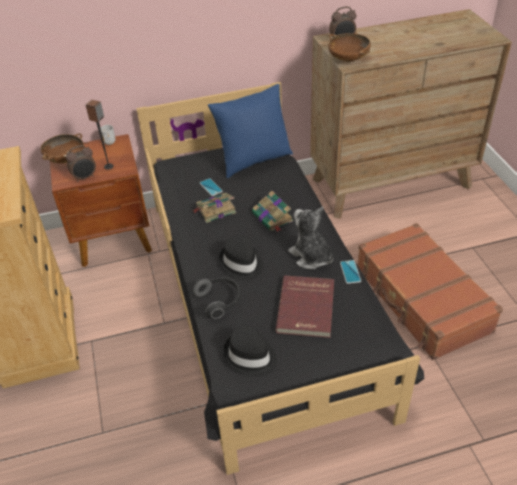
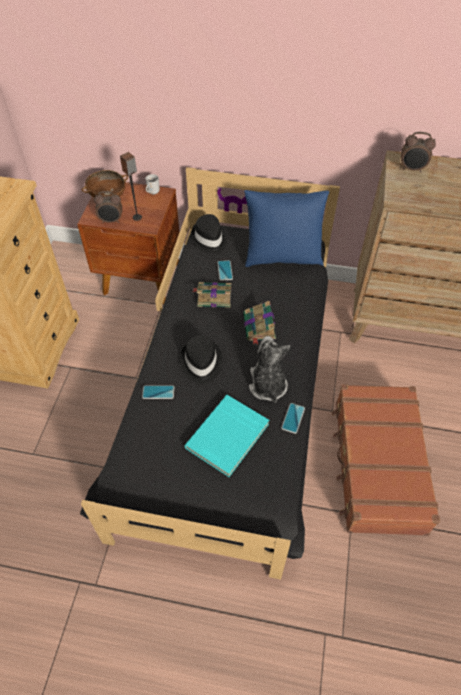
camera: 25 degrees right, 10 degrees up
headphones [192,277,241,319] -> phone [142,385,174,399]
black hat [223,325,277,377] -> black hat moved to [191,214,227,254]
red book [276,276,334,338] -> turquoise book [185,395,269,477]
brown bowl [328,33,371,62] -> none

